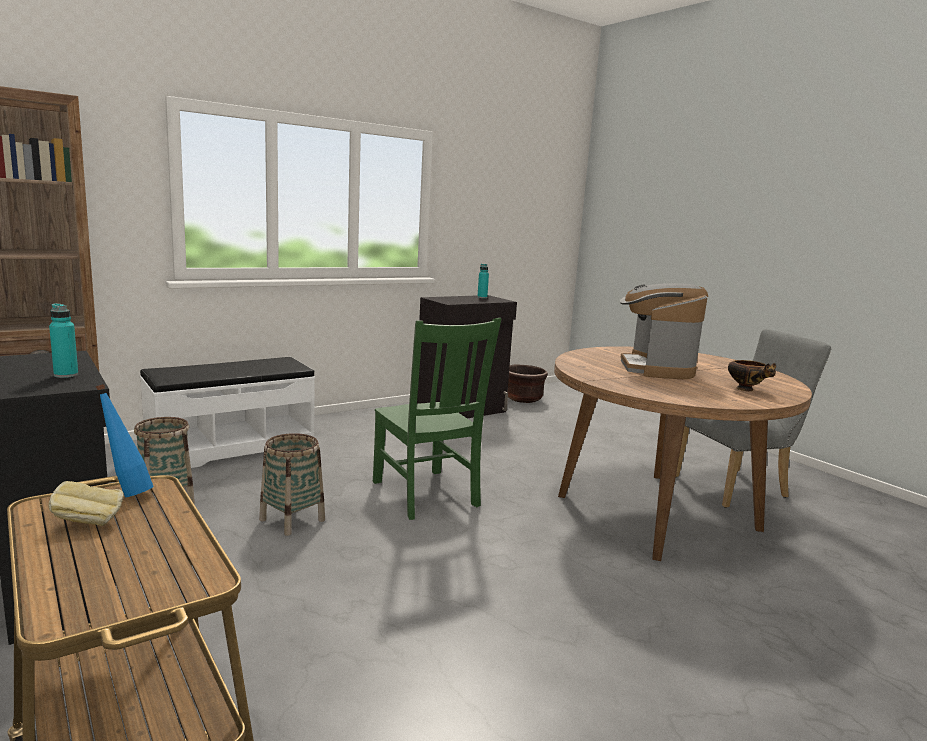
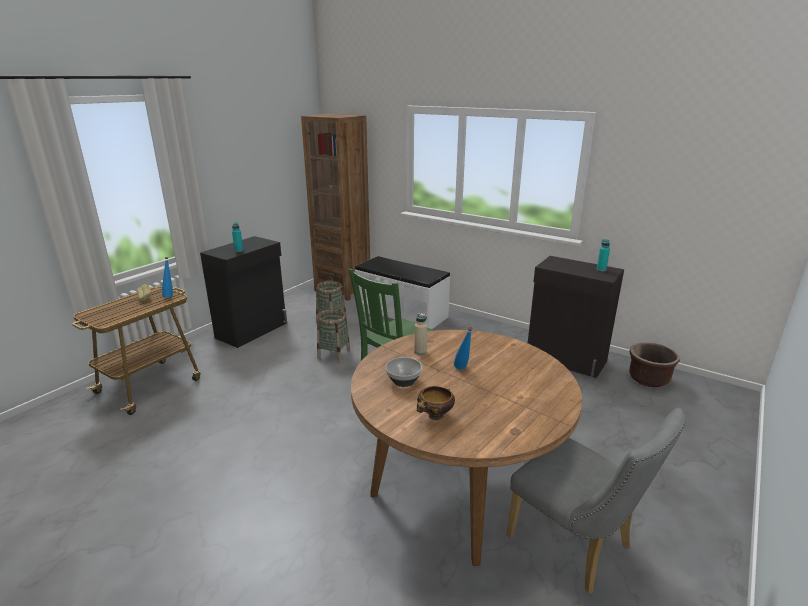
camera: 70 degrees right, 10 degrees up
coffee machine [620,283,708,379] -> blue bottle [454,327,473,370]
none -> bowl [385,357,422,387]
none -> beige bottle [414,313,427,355]

